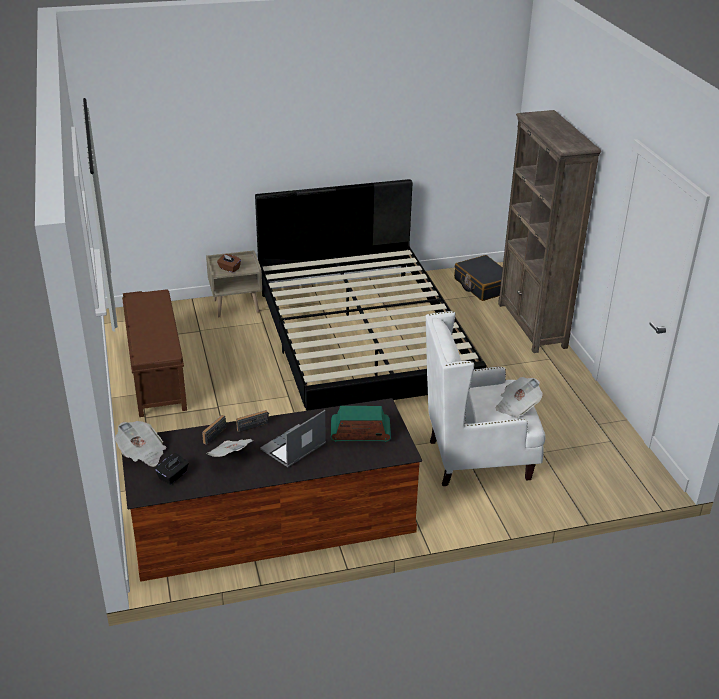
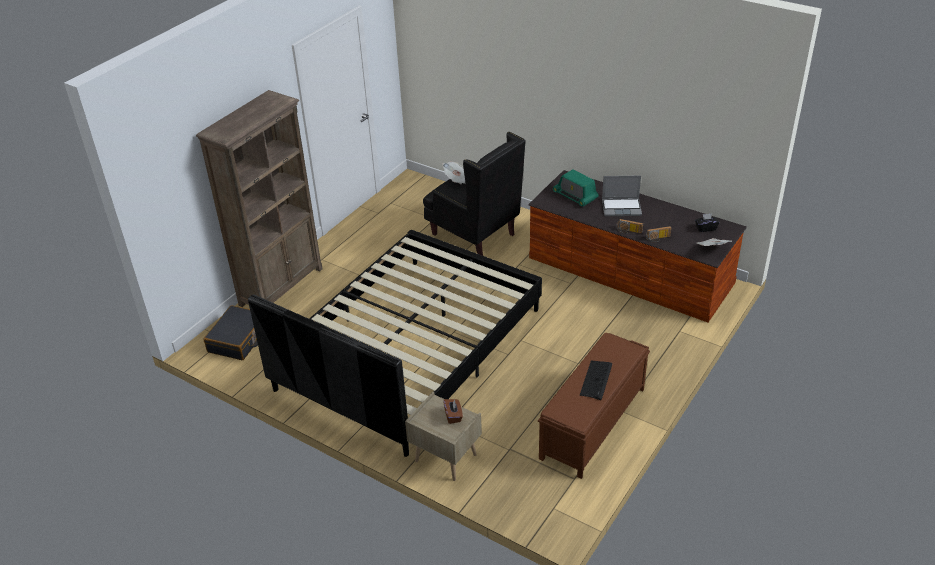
camera: 130 degrees left, 5 degrees up
newspaper [206,439,253,457] -> none
white armchair [426,311,545,486] -> black armchair [423,132,526,256]
none -> keyboard [580,361,612,400]

